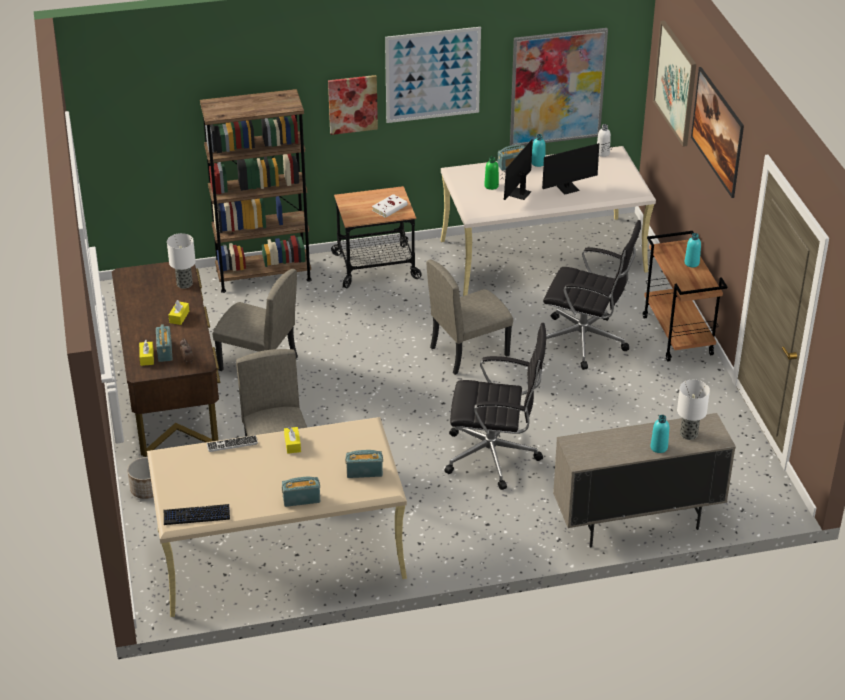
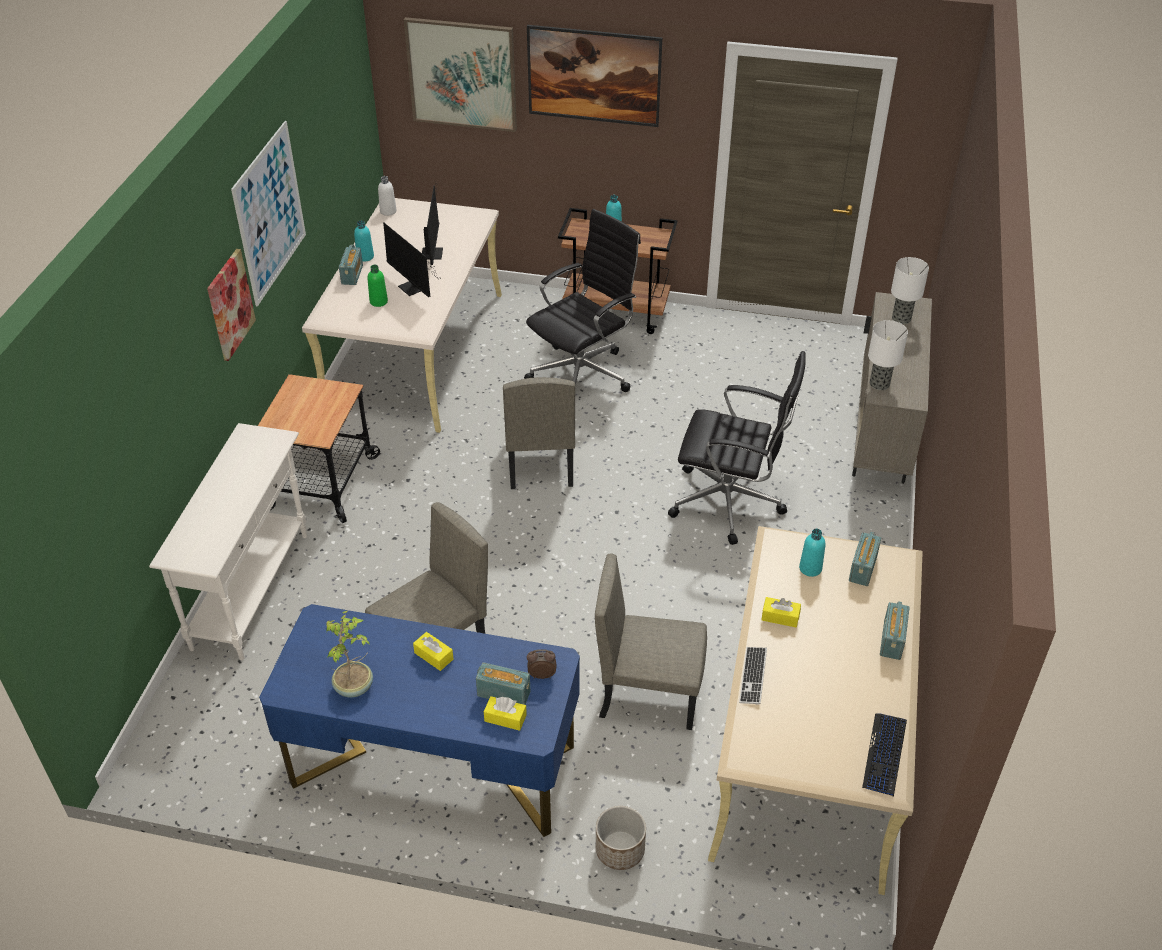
camera: 65 degrees left, 5 degrees up
brown desk [112,262,220,457] -> blue desk [259,604,580,837]
table lamp [167,233,196,289] -> table lamp moved to [868,320,908,390]
brown bookcase [200,89,312,293] -> white console table [149,423,307,660]
white book [372,194,408,218] -> none
black office chair [444,323,546,490] -> black office chair turned 75 degrees clockwise [668,351,806,545]
picture [510,28,608,147] -> none
turquoise bottle [650,415,669,453] -> turquoise bottle moved to [799,529,825,577]
none -> potted plant [326,611,373,697]

